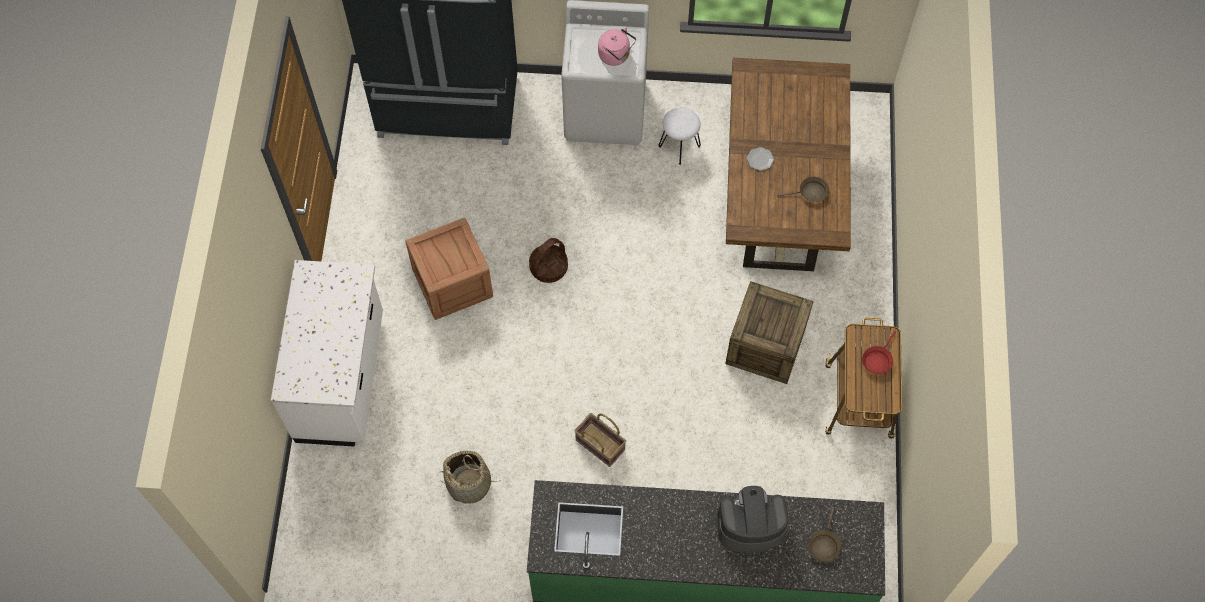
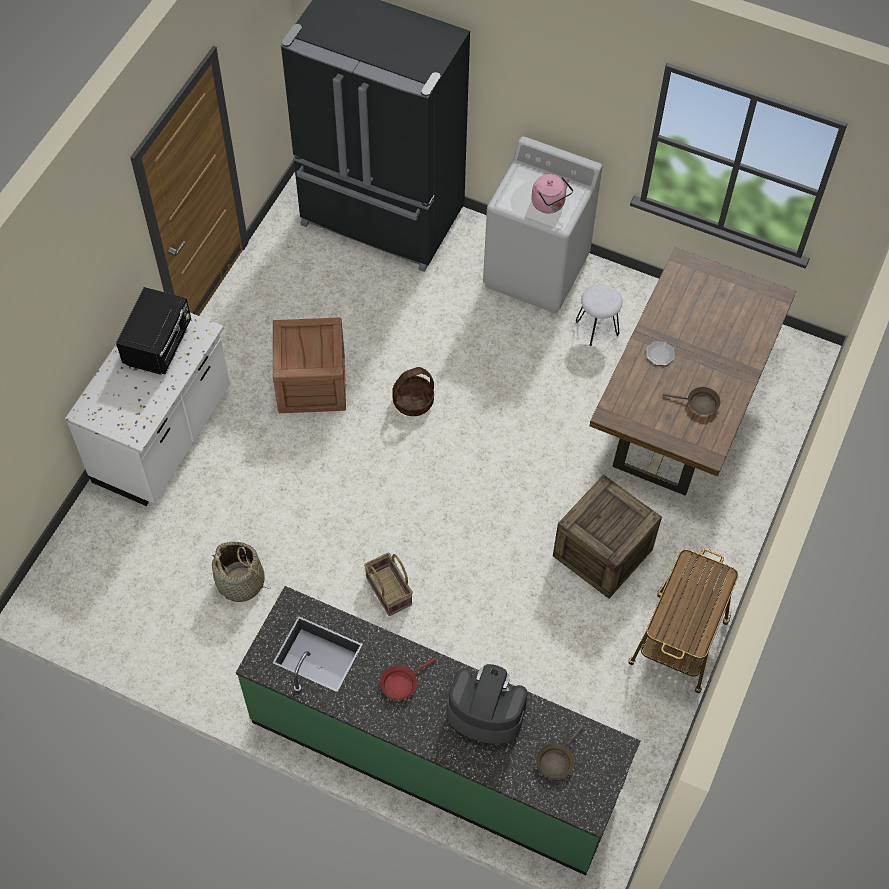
camera: 20 degrees right, 5 degrees down
red frying pan [862,331,896,374] -> red frying pan moved to [380,658,437,700]
none -> black microwave [116,287,191,375]

